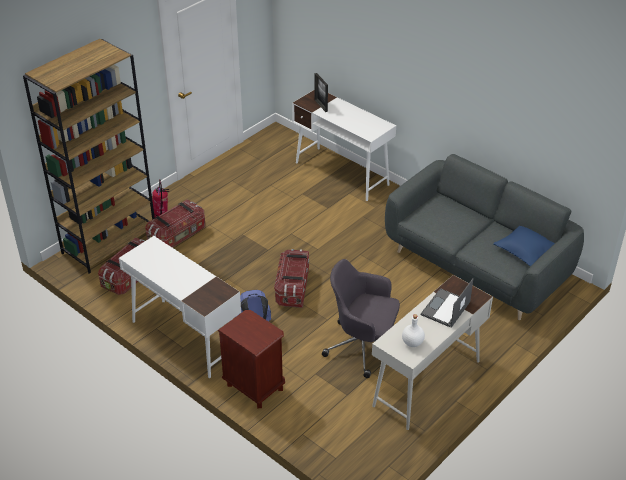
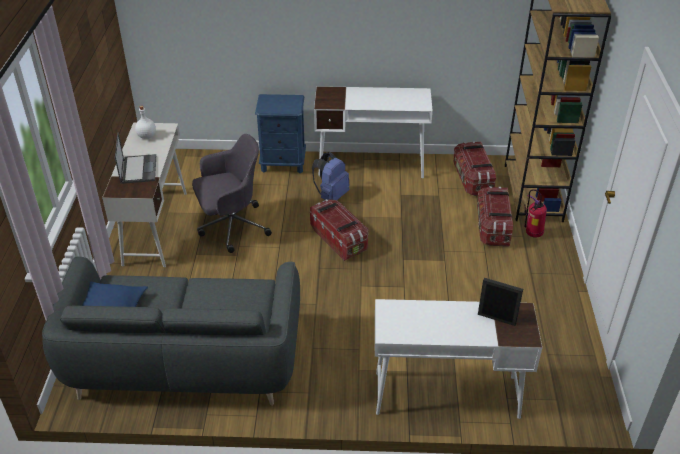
camera: 140 degrees right, 0 degrees up
brown nightstand [218,310,285,408] -> blue nightstand [255,94,306,173]

